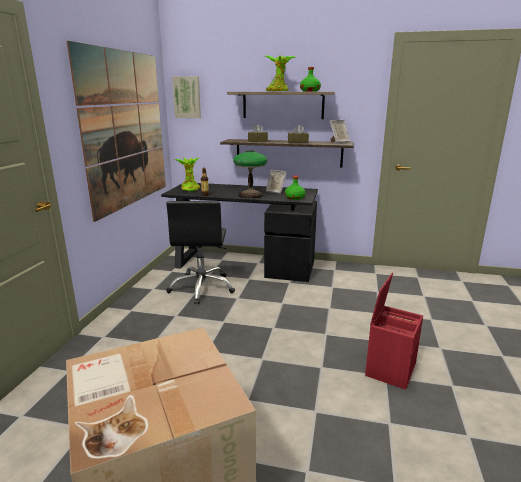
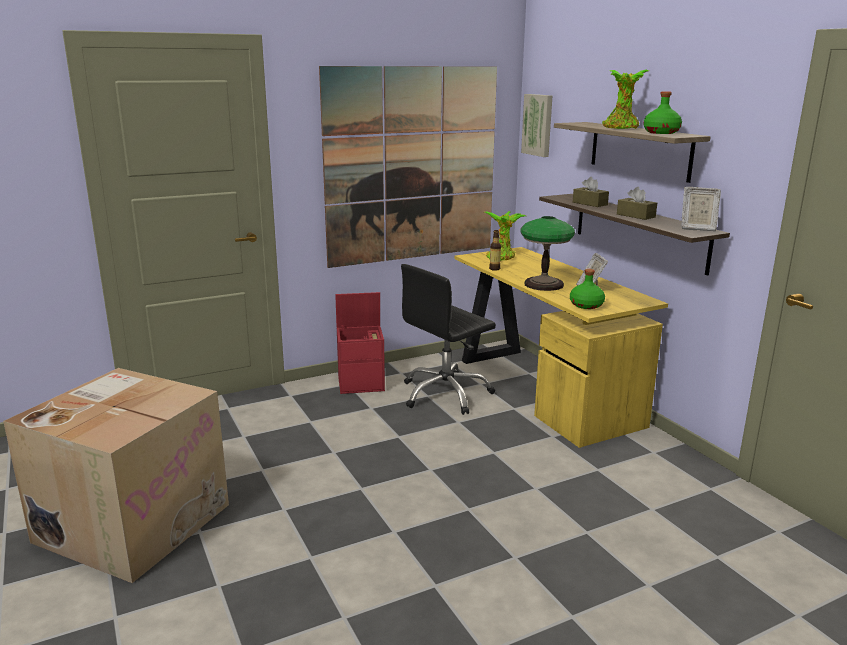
camera: 50 degrees right, 0 degrees up
black desk [161,183,318,282] -> yellow desk [454,247,668,448]
red storage box [365,273,423,390] -> red storage box moved to [335,292,385,394]

